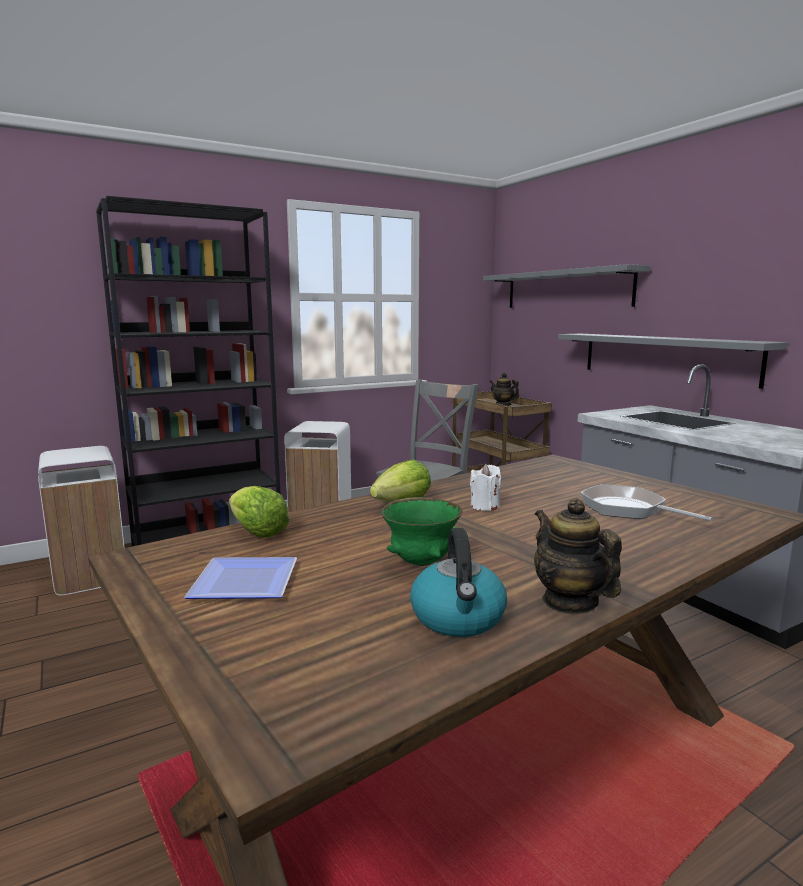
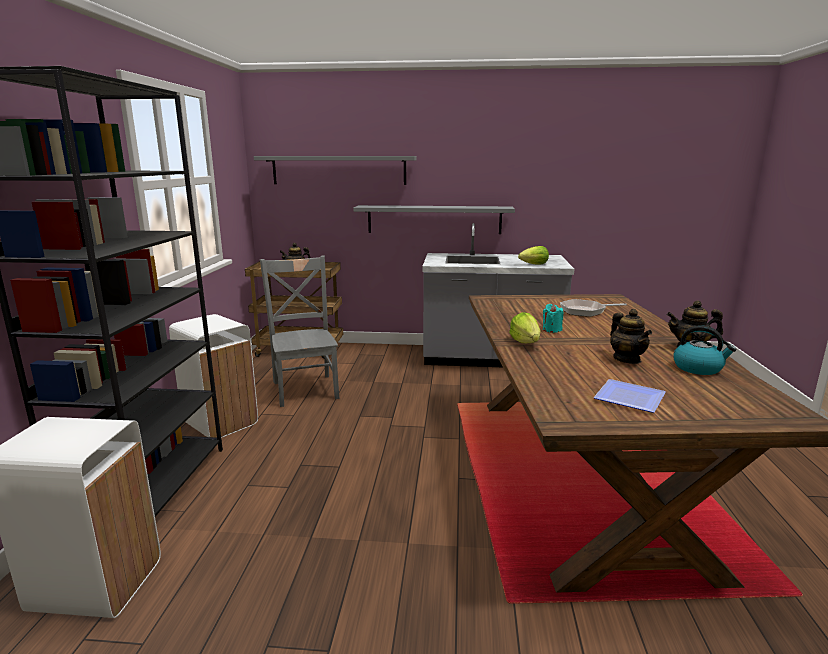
camera: 55 degrees left, 5 degrees up
lettuce [229,486,289,538] -> lettuce moved to [518,246,549,265]
green bowl [381,497,463,566] -> teapot [610,309,652,364]
white candle [470,464,501,511] -> turquoise candle [543,304,563,333]

